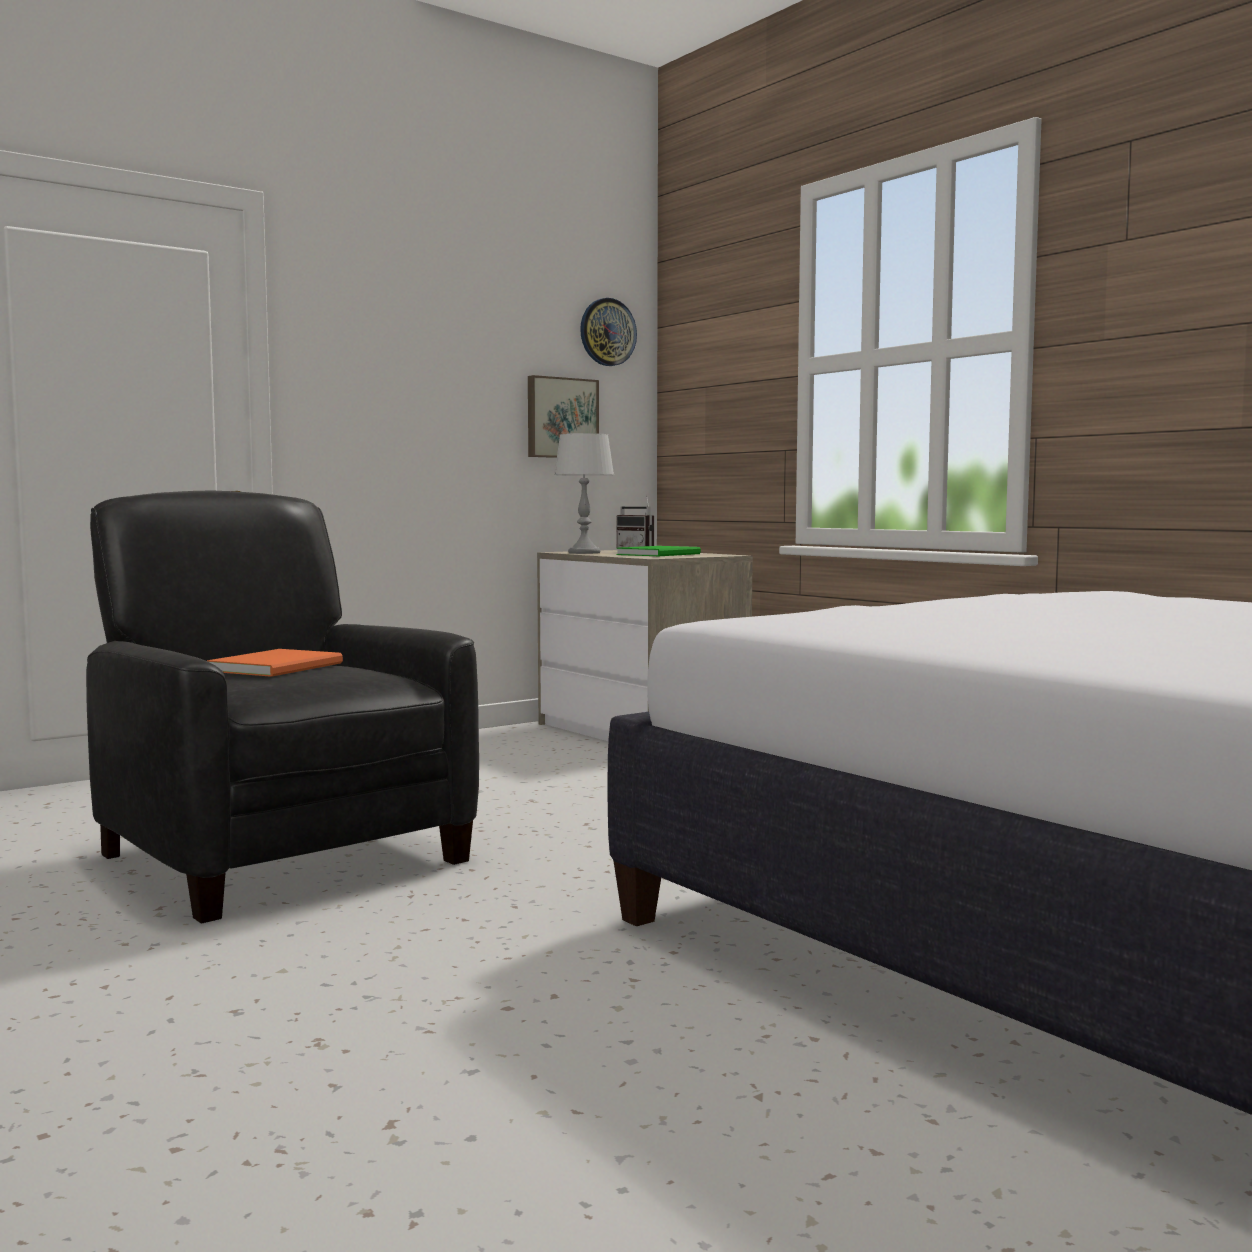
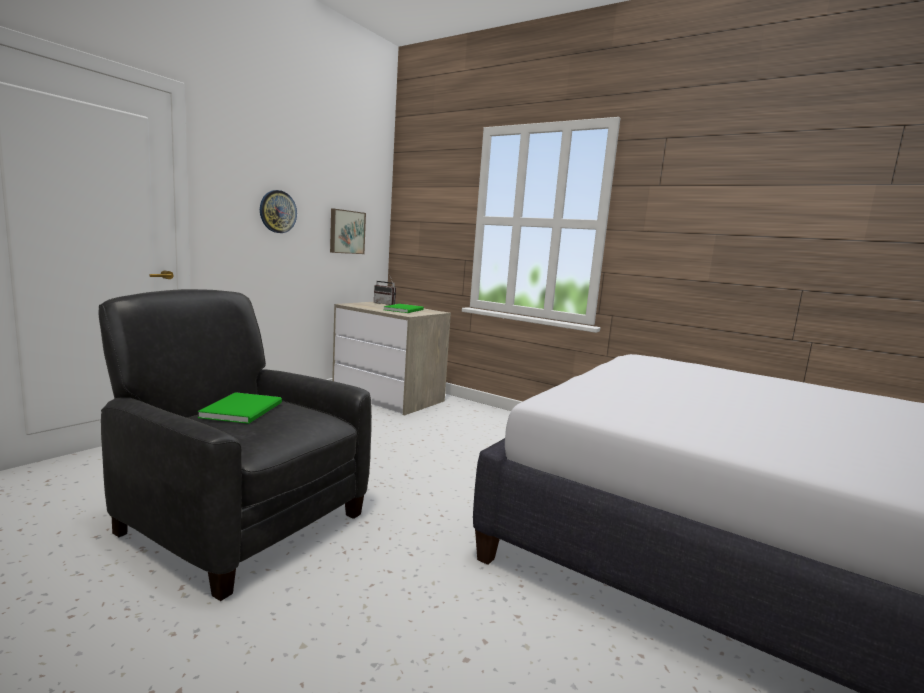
camera: 20 degrees left, 5 degrees up
orange book [207,649,343,677] -> green book [198,392,282,424]
grey table lamp [554,433,614,554] -> none
wall clock [580,298,637,366] -> wall clock moved to [260,190,297,233]

